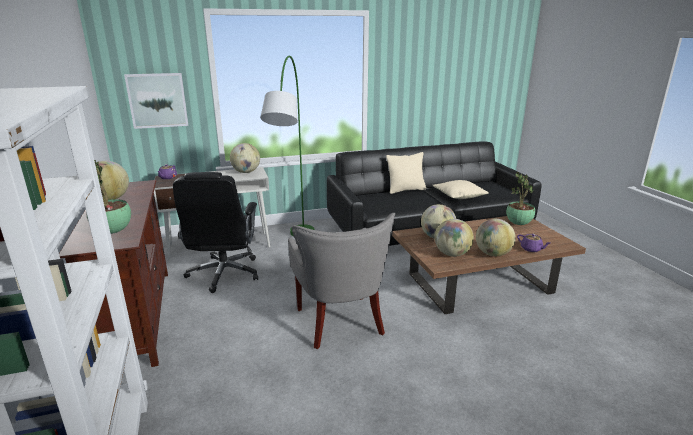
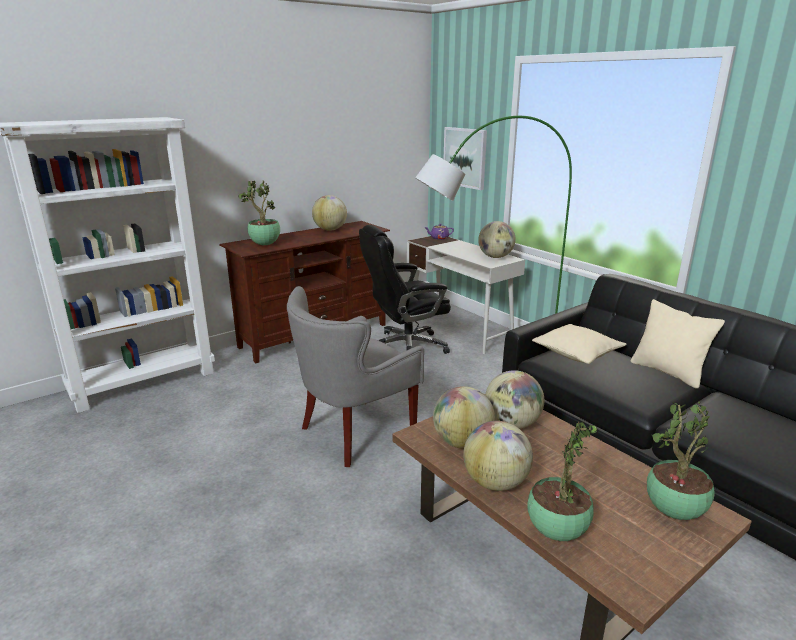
camera: 70 degrees right, 0 degrees up
beige pillow [433,180,489,199] -> beige pillow moved to [532,324,627,364]
purple teapot [517,234,550,252] -> potted plant [527,422,598,541]

